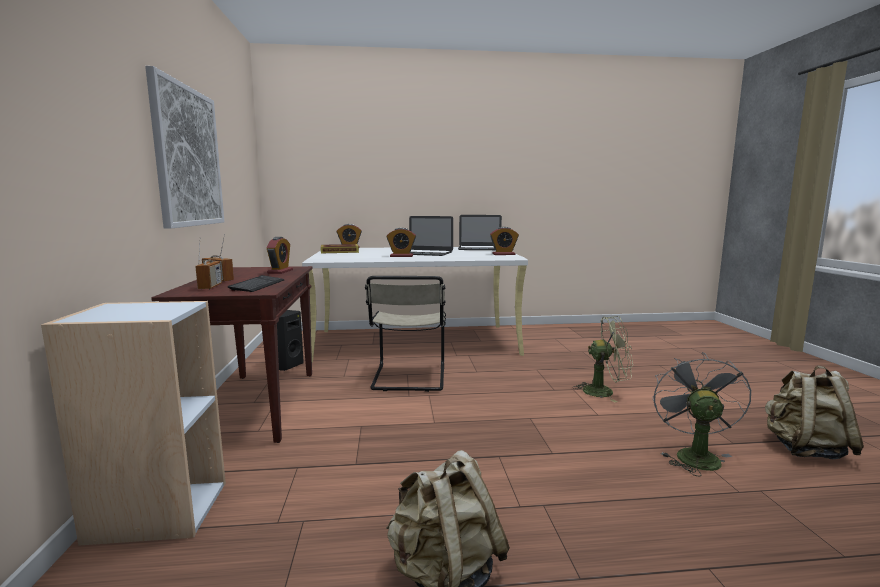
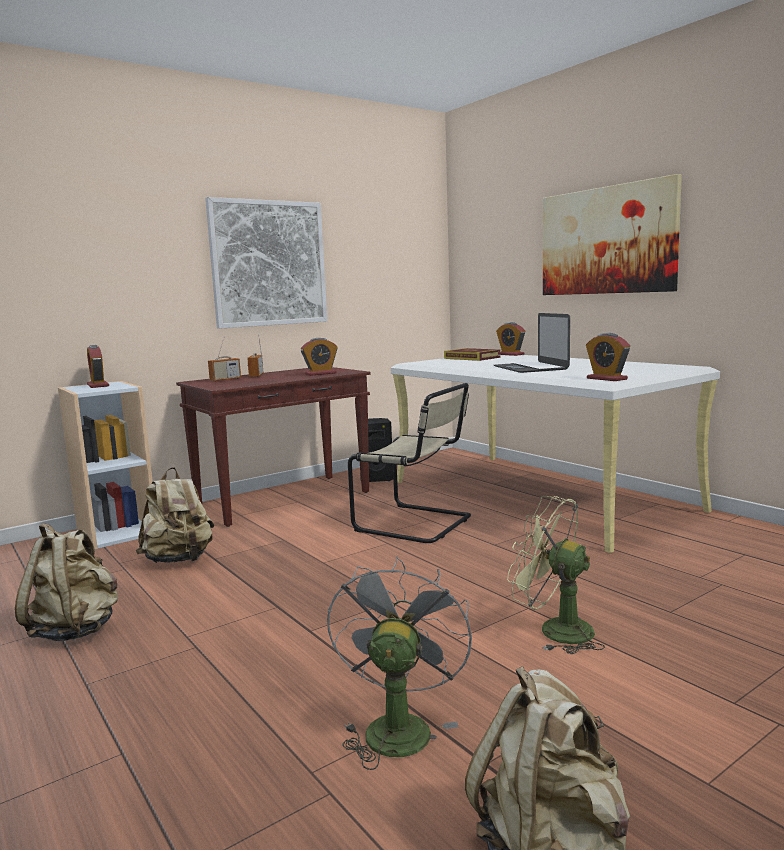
camera: 60 degrees right, 0 degrees up
keyboard [228,275,285,292] -> none
beige chair [365,276,446,392] -> beige chair turned 120 degrees counterclockwise [348,383,471,543]
alarm clock [387,228,416,257] -> alarm clock moved to [87,345,109,388]
laptop [458,215,502,250] -> none
green fan [573,316,633,403] -> green fan turned 150 degrees clockwise [507,496,605,654]
grey fan [652,352,752,477] -> grey fan turned 60 degrees counterclockwise [327,556,472,770]
none -> beige backpack [136,467,214,563]
none -> picture [543,174,682,295]

